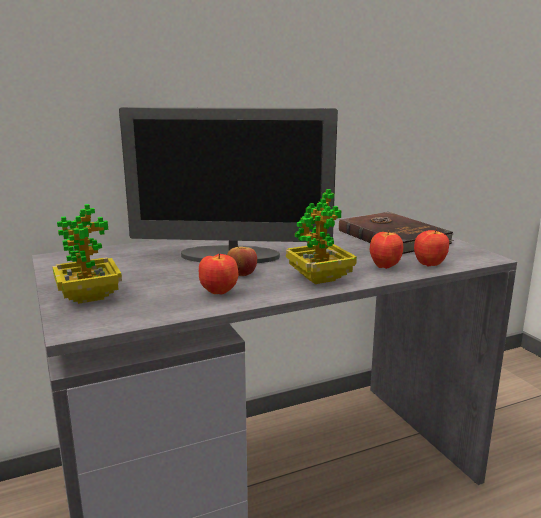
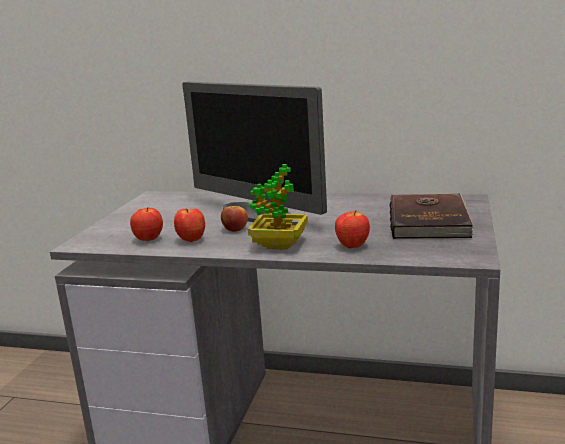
camera: 40 degrees right, 0 degrees up
potted plant [52,204,122,304] -> none
apple [414,229,449,267] -> apple moved to [130,207,163,241]

